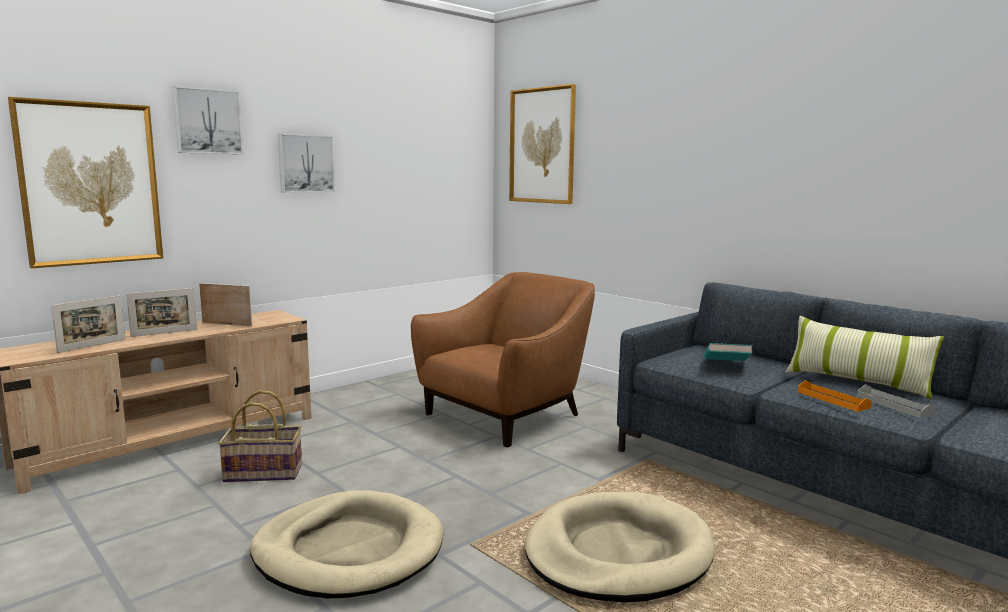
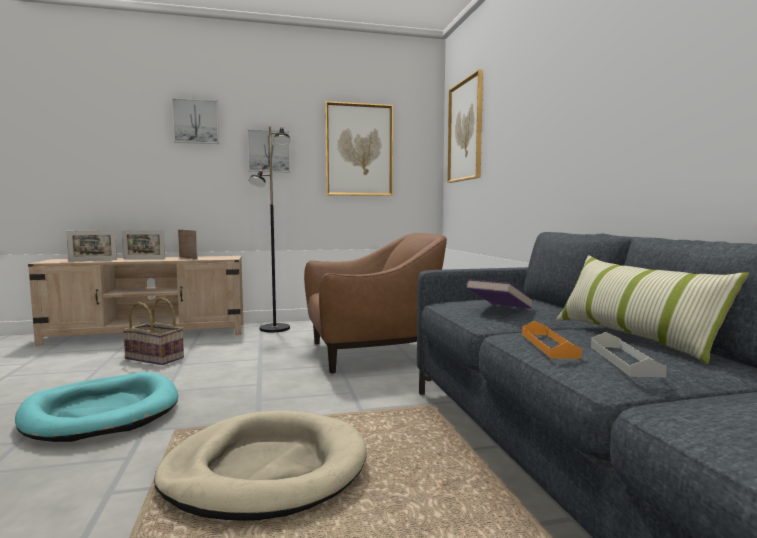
camera: 30 degrees right, 5 degrees down
picture [8,97,163,268] -> picture moved to [325,101,393,196]
beige dog bed [250,490,443,599] -> turquoise dog bed [15,372,179,442]
turquoise book [704,343,753,361] -> purple book [466,279,534,309]
none -> black floor lamp [249,126,291,333]

